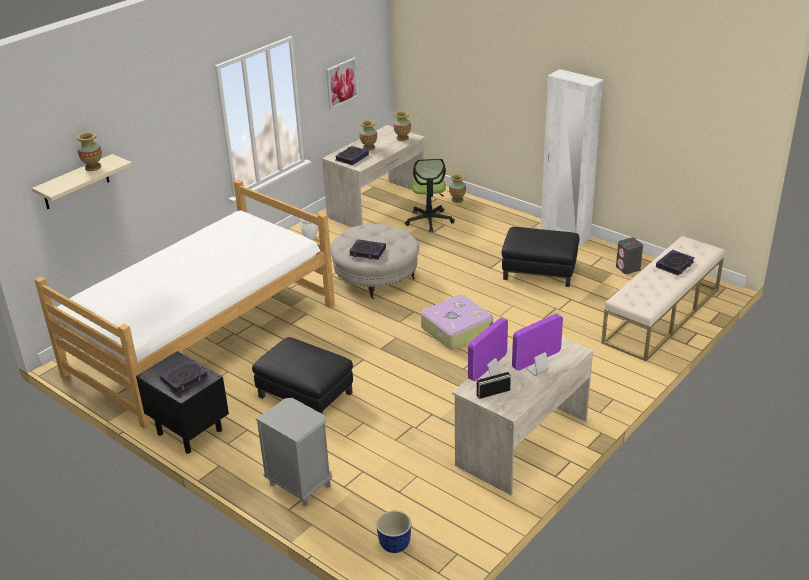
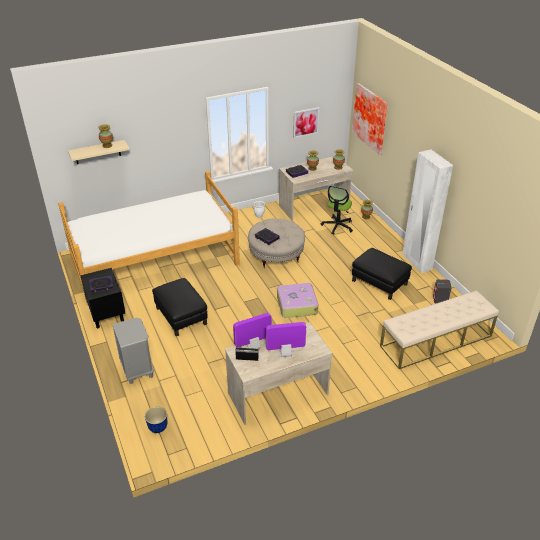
camera: 25 degrees right, 5 degrees up
book [656,250,694,275] -> none
none -> picture [352,83,387,155]

